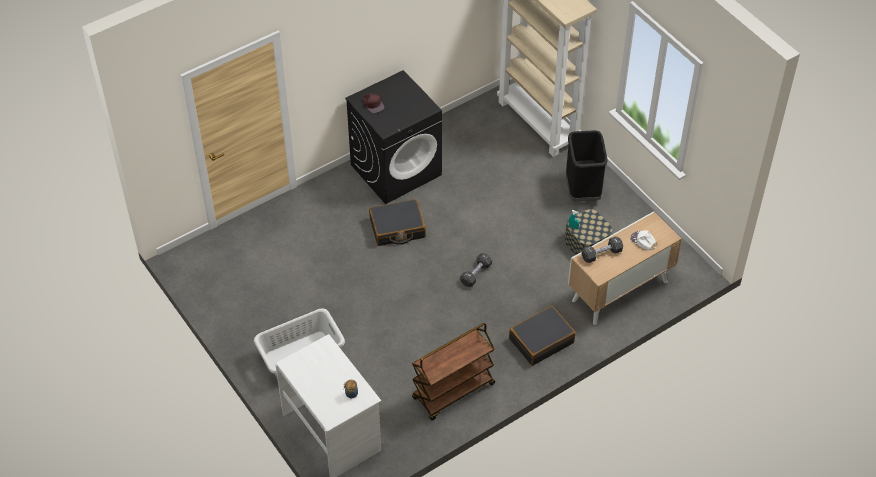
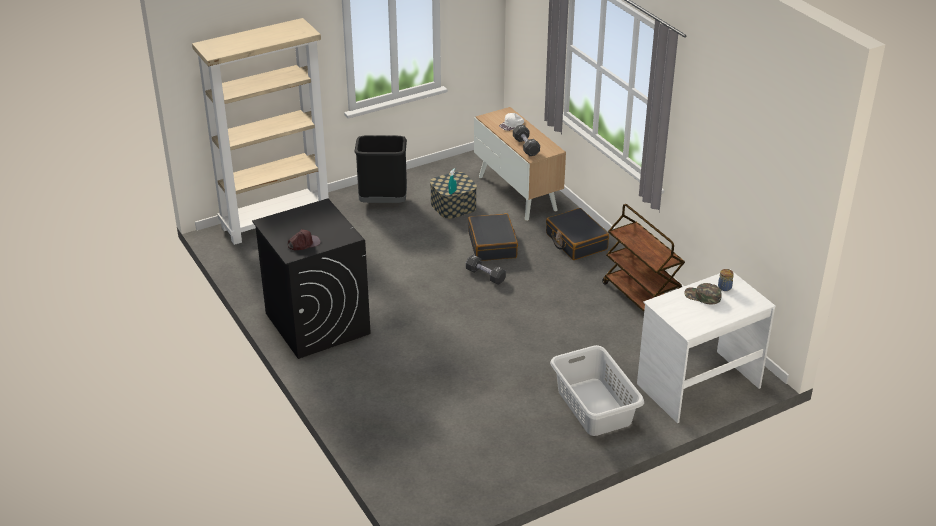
camera: 85 degrees left, 15 degrees down
black suitcase [369,199,426,246] -> black suitcase moved to [468,213,518,261]
none -> green cap [684,283,722,304]

